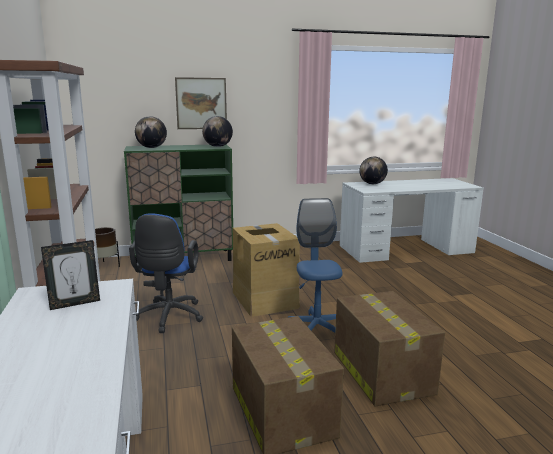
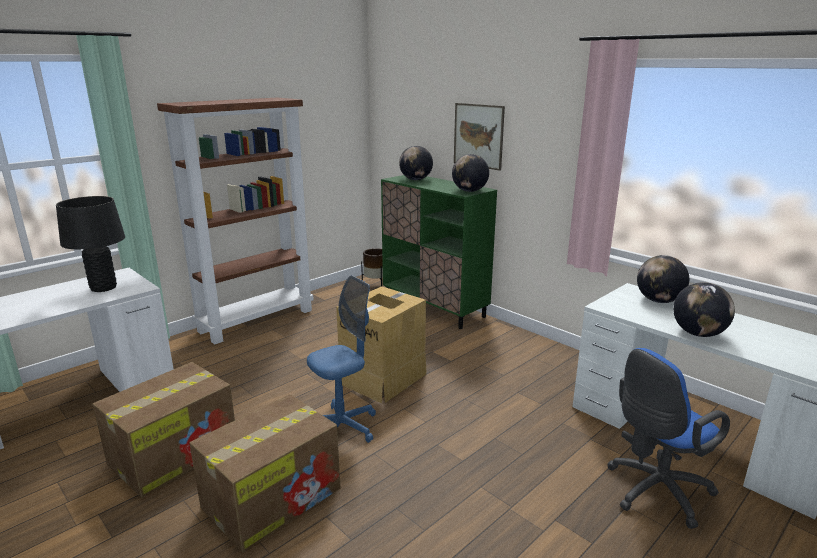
camera: 60 degrees right, 5 degrees up
picture frame [41,240,100,310] -> black table lamp [56,196,125,292]
blue office chair [129,213,203,333] -> blue office chair moved to [607,348,730,529]
none -> globe [673,282,735,337]

